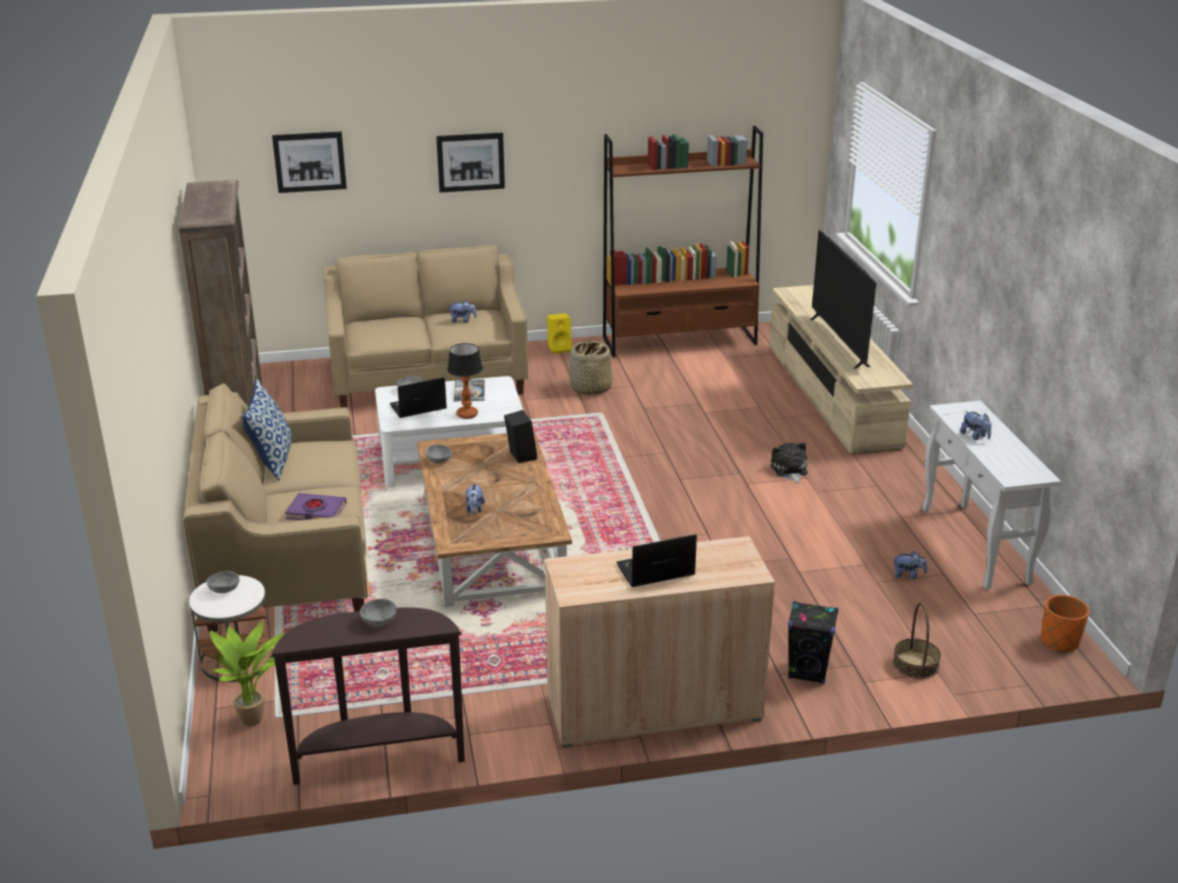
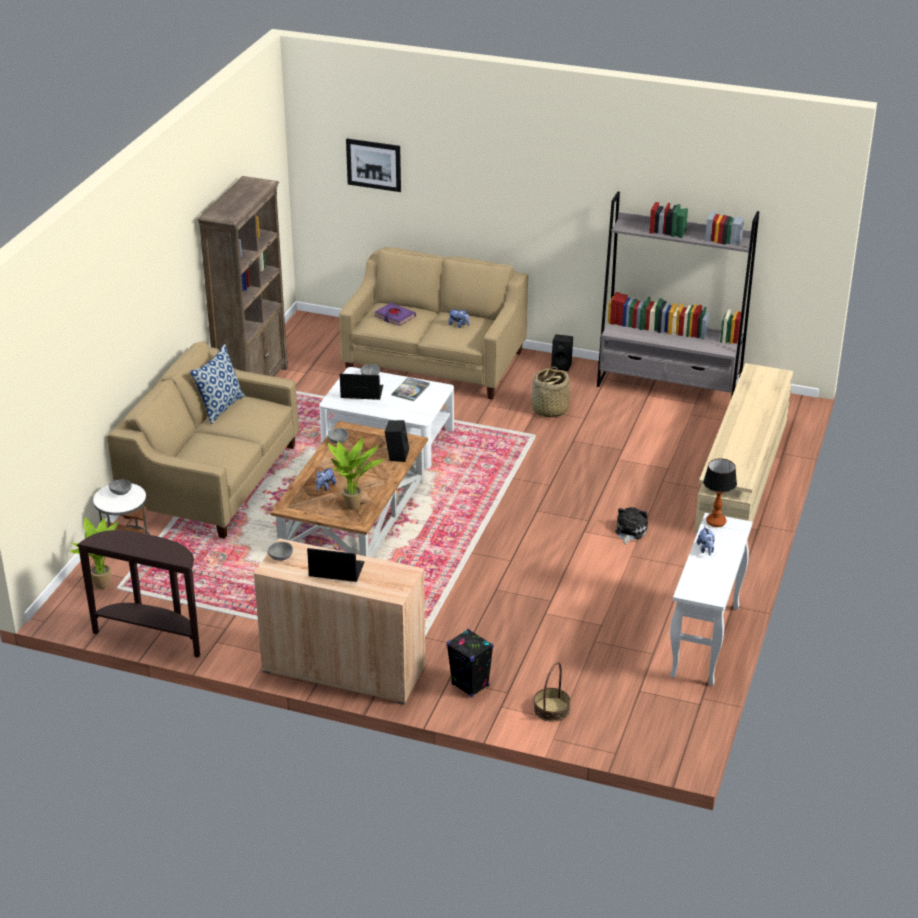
camera: 30 degrees right, 5 degrees up
purple book [285,493,347,520] -> purple book moved to [375,303,416,326]
grey bowl [360,599,397,626] -> grey bowl moved to [268,542,293,561]
picture [436,132,505,193] -> none
table lamp [447,343,483,419] -> table lamp moved to [703,459,737,527]
yellow speaker [547,313,572,354] -> black speaker [551,334,573,371]
brown bookcase [603,126,763,357] -> grey bookcase [597,192,759,398]
television [810,230,876,369] -> none
plush toy [894,551,927,579] -> none
orange planter [1041,595,1089,653] -> none
none -> potted plant [328,437,384,510]

